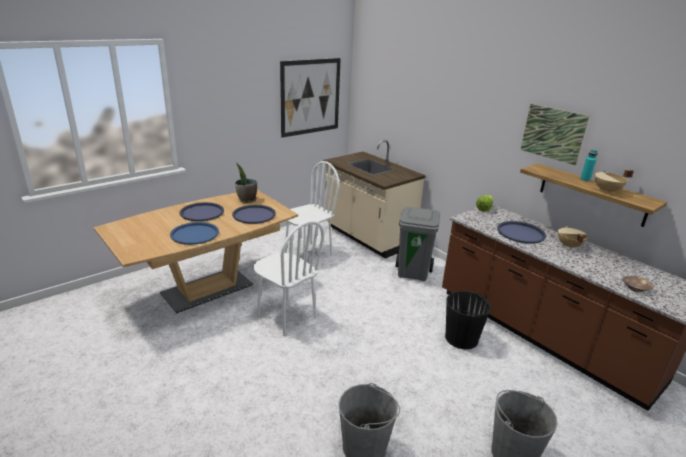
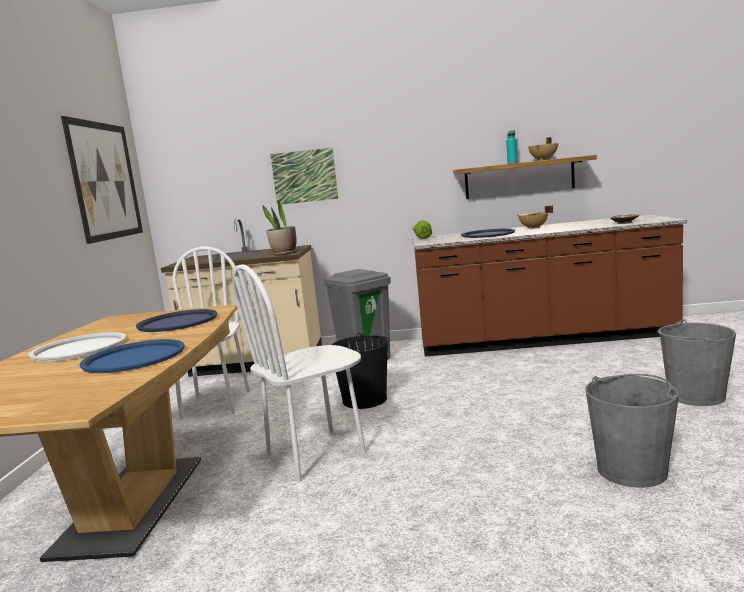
camera: 45 degrees left, 15 degrees down
blue tray [180,202,224,221] -> white tray [28,332,126,362]
potted plant [235,162,257,203] -> potted plant moved to [262,201,297,255]
white chair [254,220,324,336] -> white chair turned 150 degrees clockwise [232,264,366,482]
black bucket [445,291,491,349] -> black bucket moved to [332,333,390,409]
picture [521,104,589,165] -> picture moved to [270,147,338,205]

